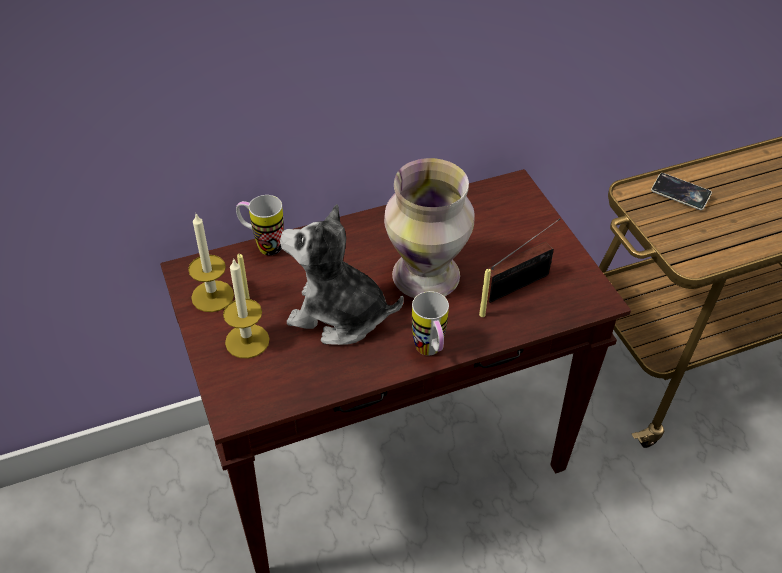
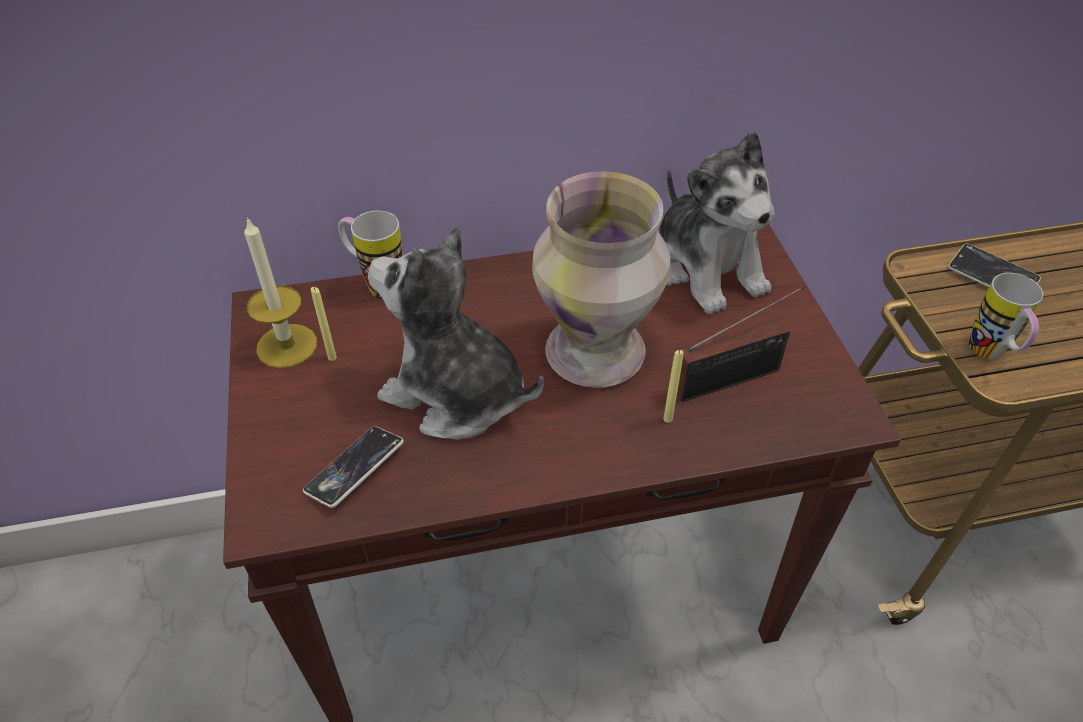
camera: 10 degrees right, 0 degrees up
candle [223,258,270,359] -> none
mug [412,291,449,356] -> mug moved to [969,273,1043,359]
none -> phone [303,427,404,508]
none -> plush toy [658,131,775,314]

